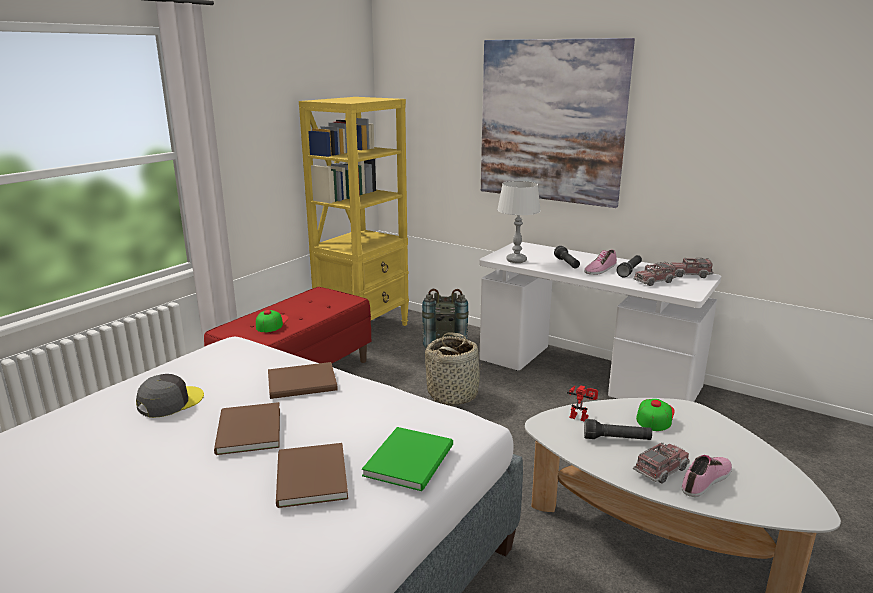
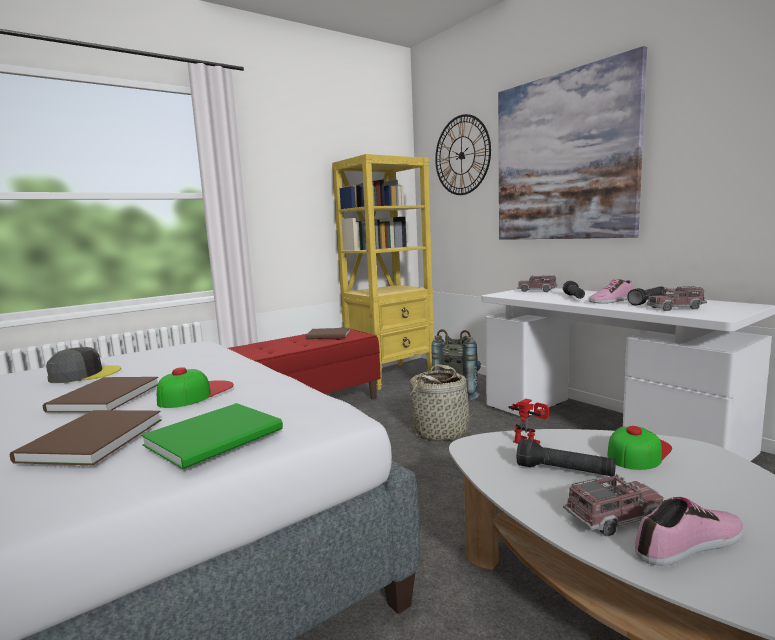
camera: 20 degrees right, 10 degrees down
cap [256,310,289,332] -> cap moved to [157,367,234,408]
brown book [268,362,338,399] -> brown book moved to [306,328,350,339]
grey table lamp [497,181,541,263] -> none
toy truck [671,257,714,278] -> toy truck moved to [517,275,558,292]
none -> wall clock [435,114,491,195]

